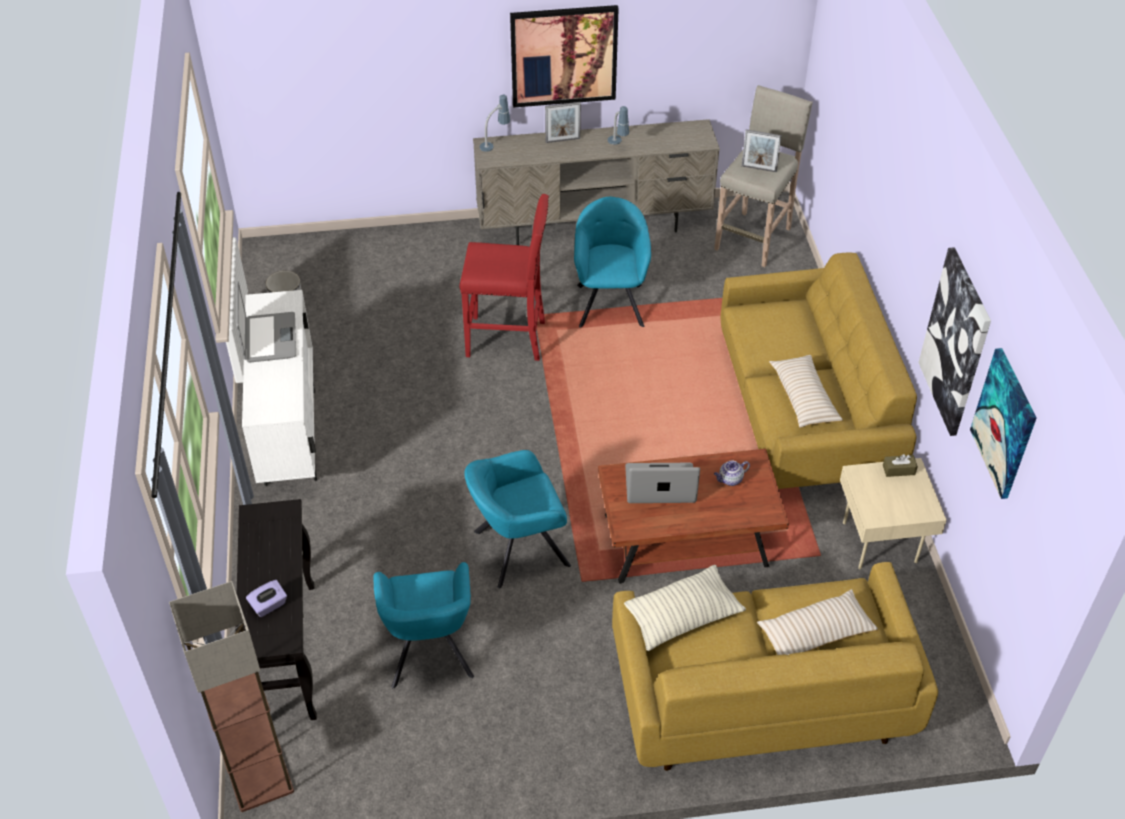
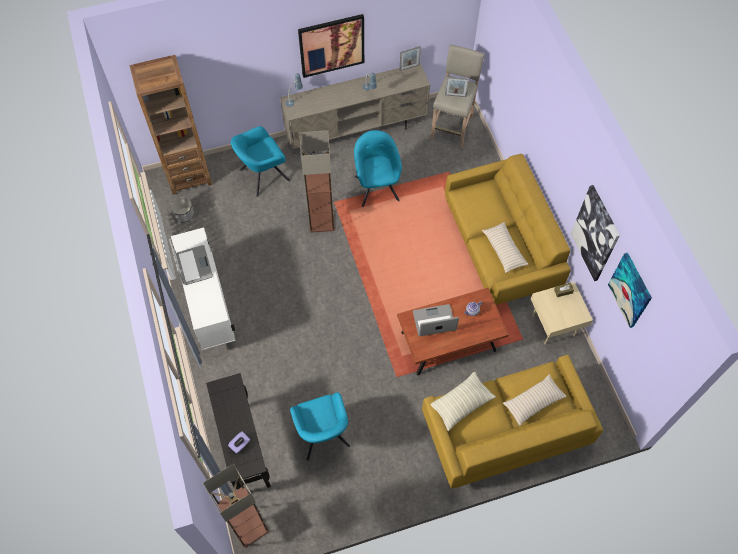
camera: 10 degrees left, 15 degrees up
red stool [459,194,549,361] -> floor lamp [300,131,335,233]
turquoise armchair [464,450,571,588] -> turquoise armchair moved to [231,126,291,197]
picture frame [545,102,581,143] -> picture frame moved to [400,46,421,71]
none -> brown bookcase [130,55,212,195]

